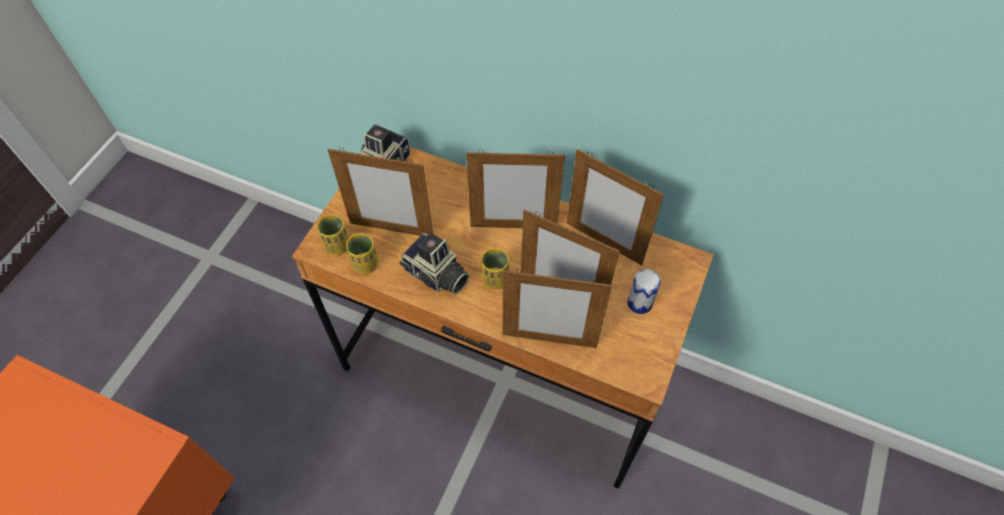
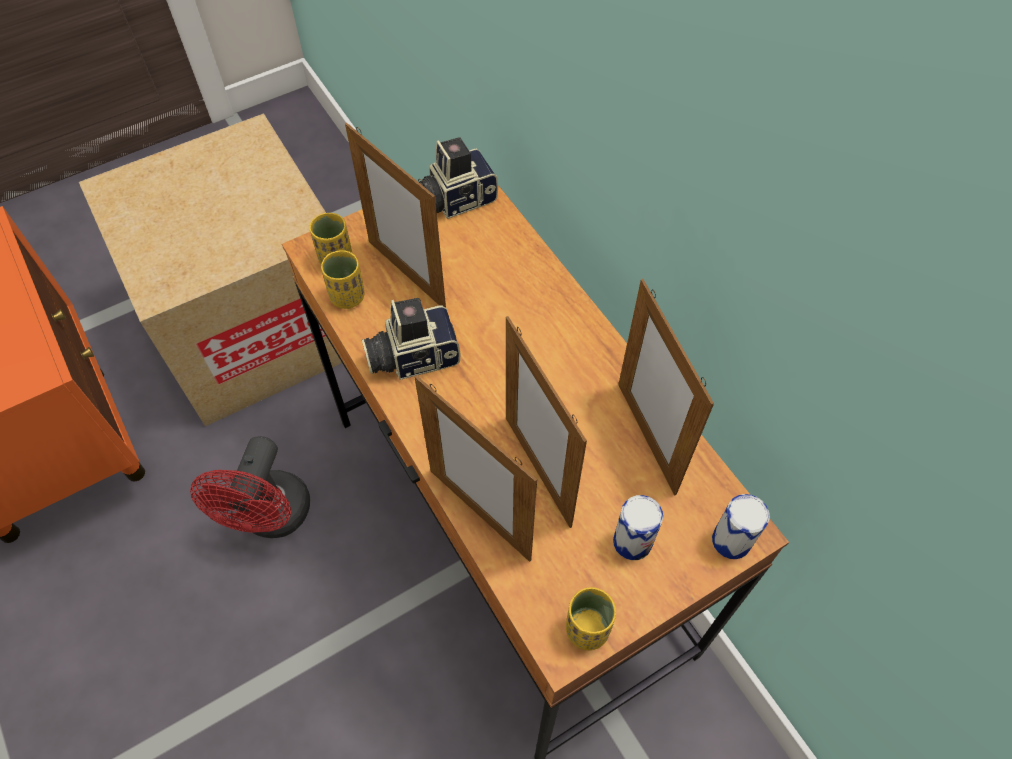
camera: 35 degrees right, 0 degrees up
camera [399,233,470,295] -> camera turned 90 degrees clockwise [362,298,461,380]
picture frame [466,149,565,228] -> none
yellow cup [481,248,509,289] -> yellow cup moved to [566,587,616,650]
none -> cardboard box [79,113,342,426]
none -> red fan [190,436,310,538]
none -> can [712,494,770,559]

